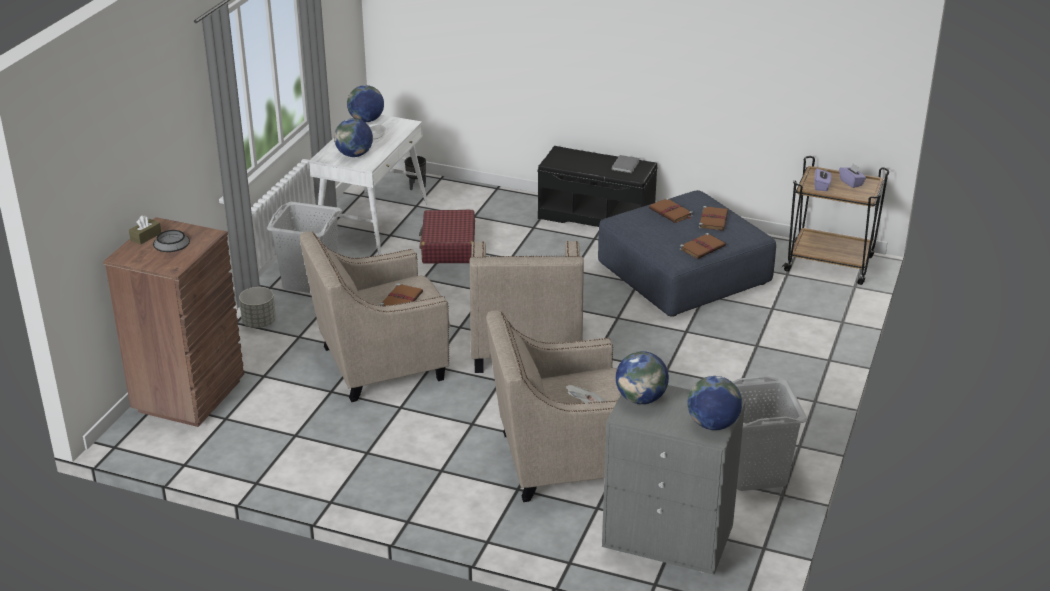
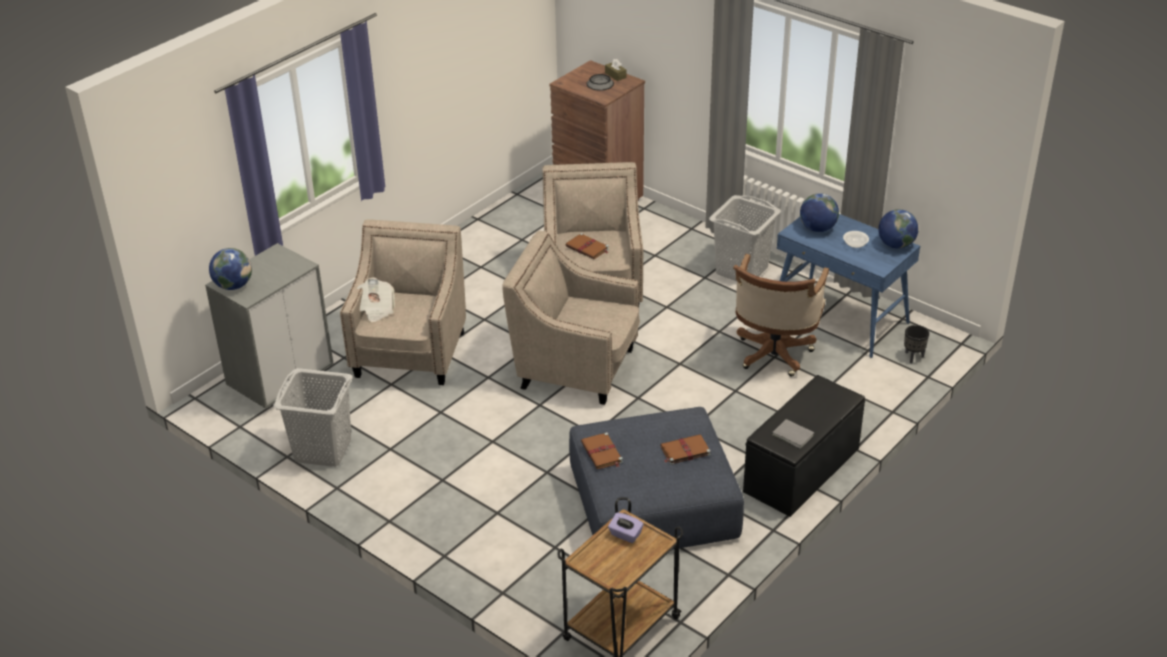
camera: 110 degrees right, 5 degrees up
grey planter [239,287,276,328] -> none
white desk [309,115,428,255] -> blue desk [777,214,920,358]
red suitcase [419,210,475,264] -> office chair [733,254,829,377]
globe [616,351,669,404] -> none
brown book [699,206,728,230] -> none
purple tissue box [839,163,866,188] -> none

